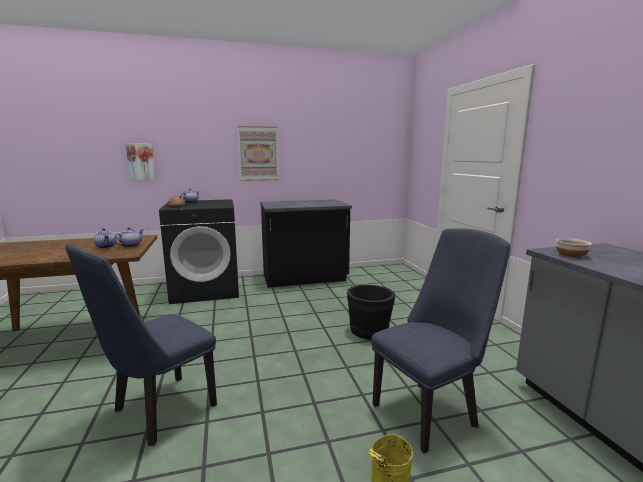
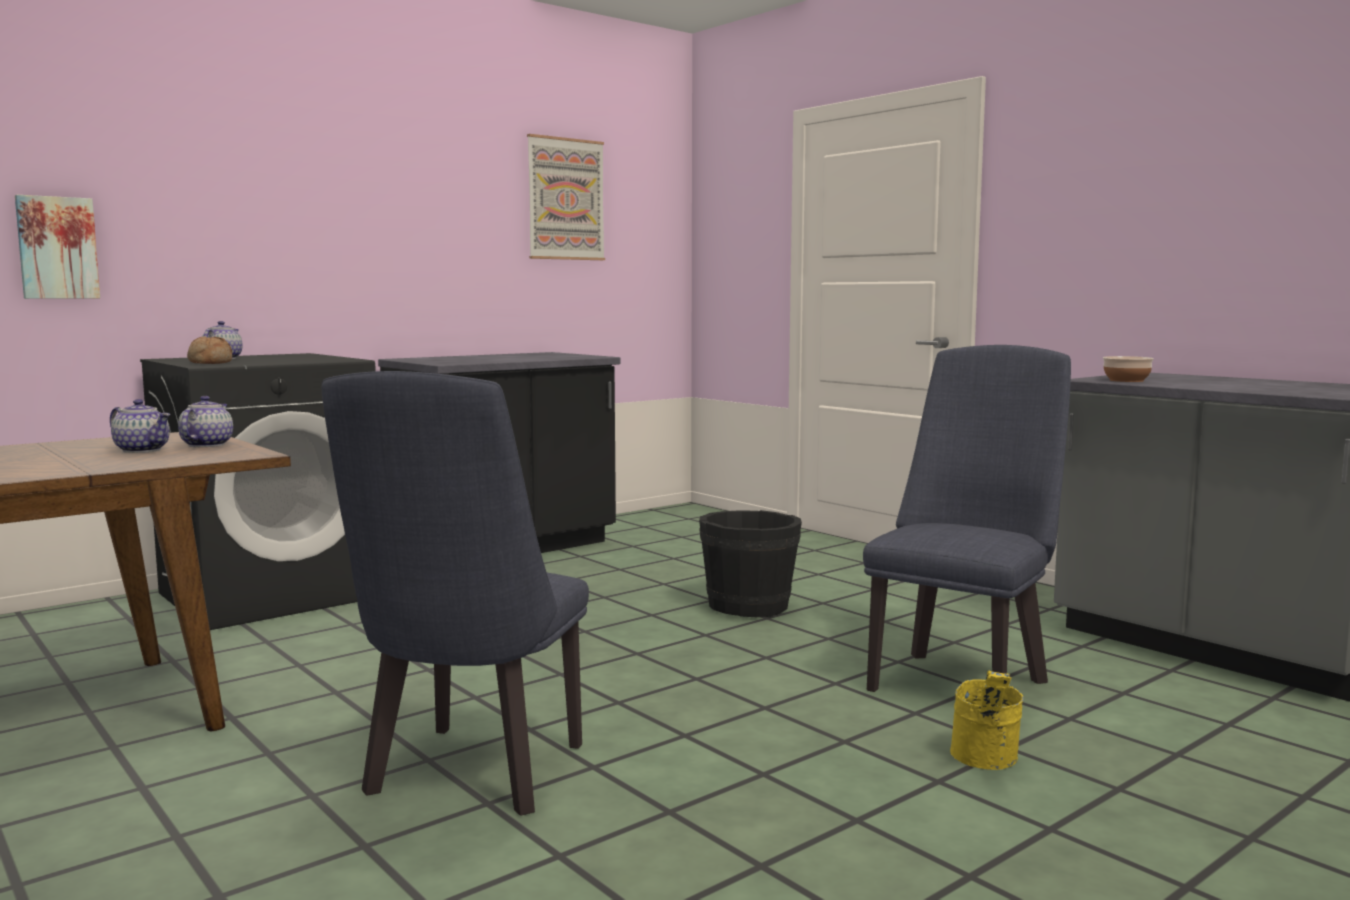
camera: 25 degrees left, 5 degrees down
picture [237,126,279,181] -> picture moved to [527,134,605,260]

